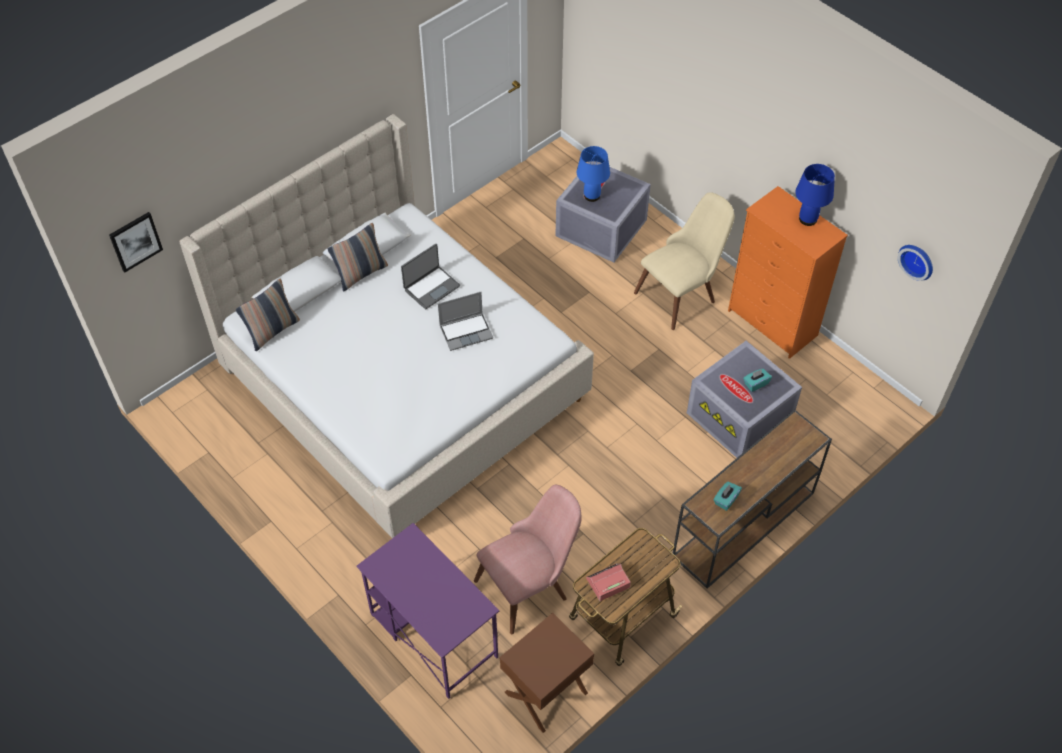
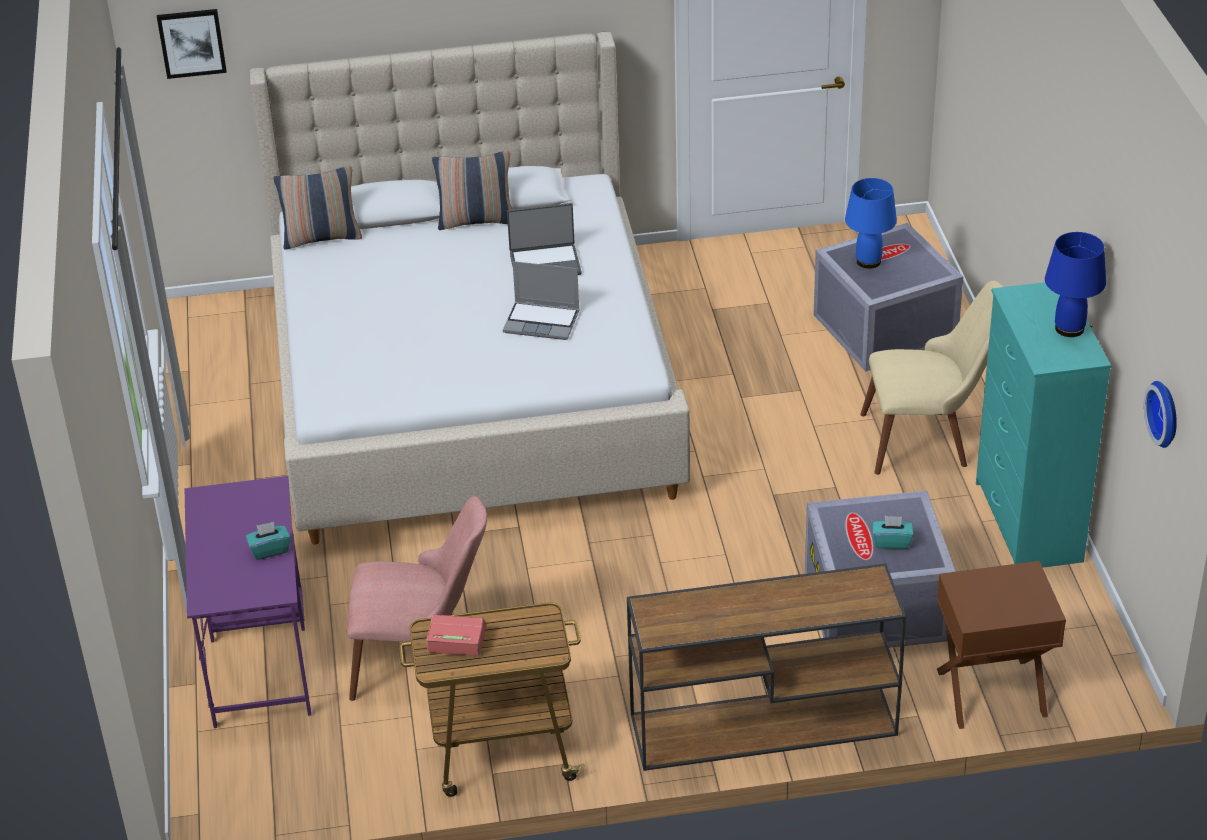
camera: 35 degrees right, 15 degrees down
brown nightstand [500,613,594,733] -> brown nightstand moved to [937,561,1066,729]
turquoise tissue box [714,482,742,511] -> turquoise tissue box moved to [246,522,290,560]
orange dresser [728,186,848,359] -> turquoise dresser [976,282,1111,568]

